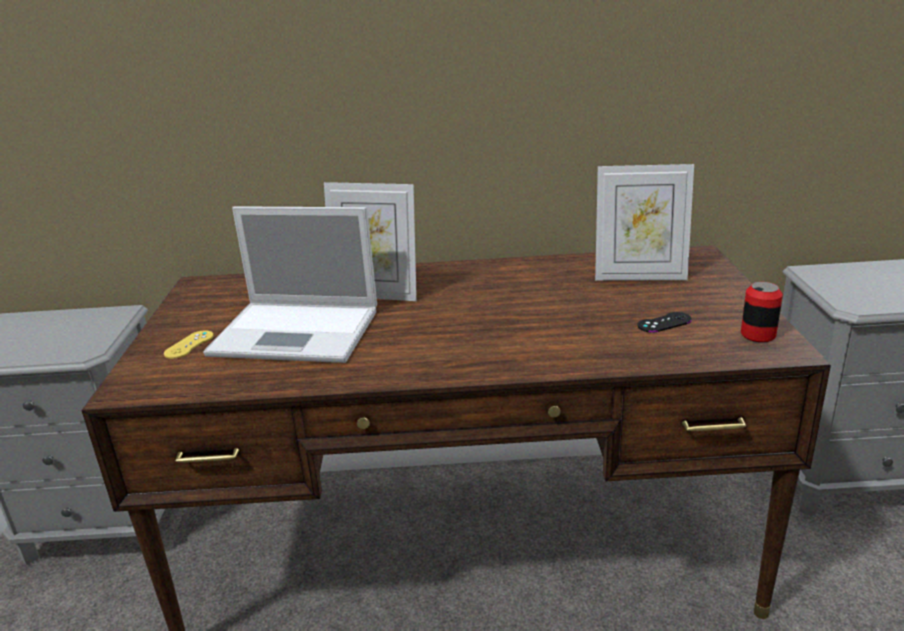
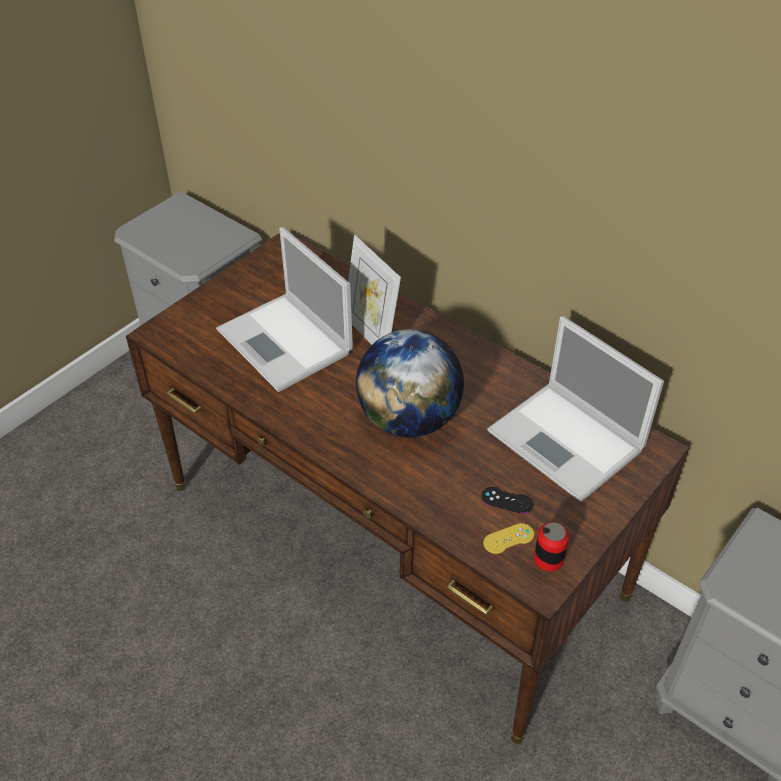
camera: 40 degrees right, 20 degrees up
yellow game controller [164,330,214,359] -> yellow game controller moved to [483,523,534,554]
picture frame [595,164,694,281] -> laptop [487,316,664,502]
none -> globe [356,329,464,438]

